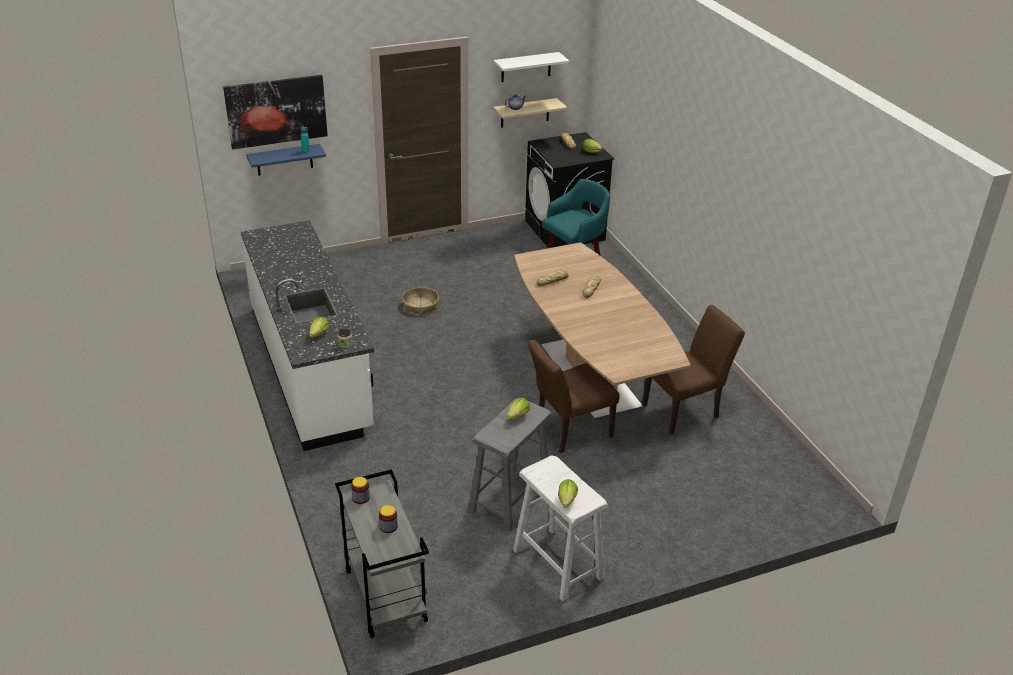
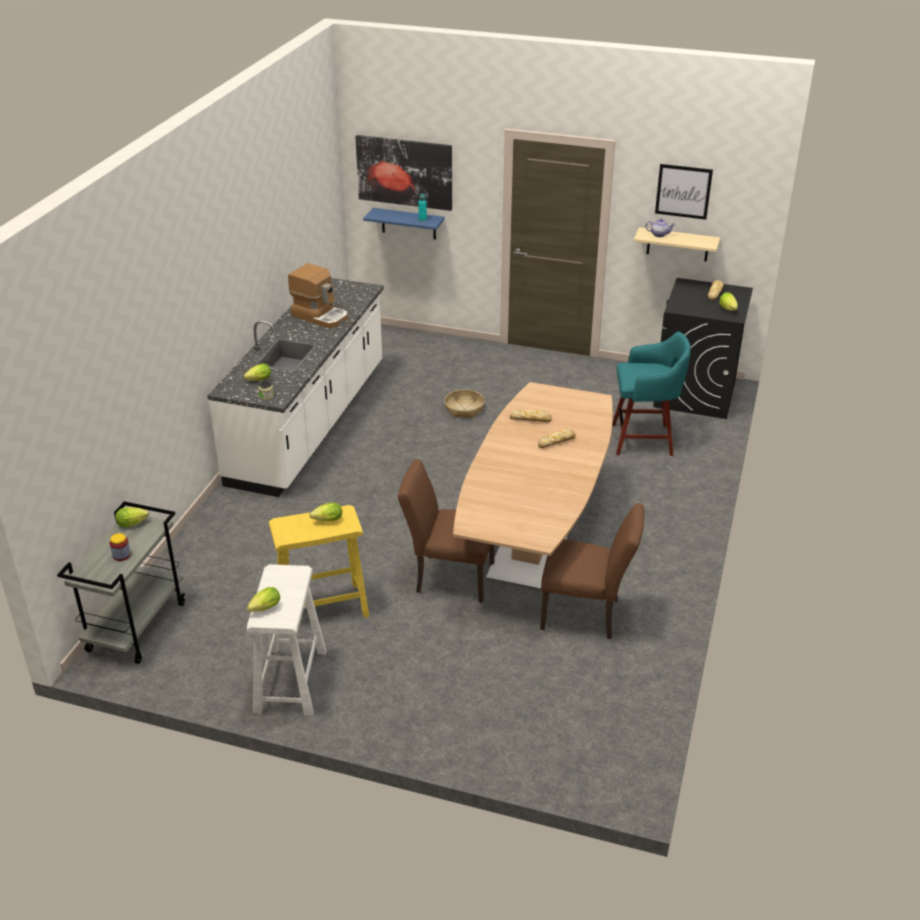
camera: 40 degrees right, 0 degrees up
jar [351,477,370,504] -> lettuce [115,507,149,527]
grey stool [468,398,552,532] -> yellow stool [269,505,369,618]
white shelf [494,52,569,82] -> picture [655,164,713,220]
none -> coffee machine [288,263,347,328]

